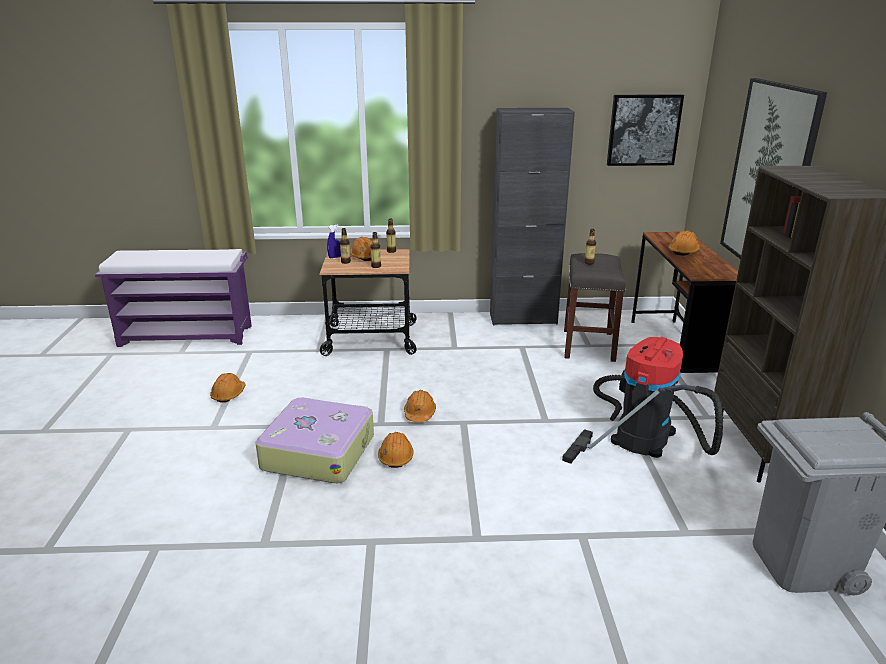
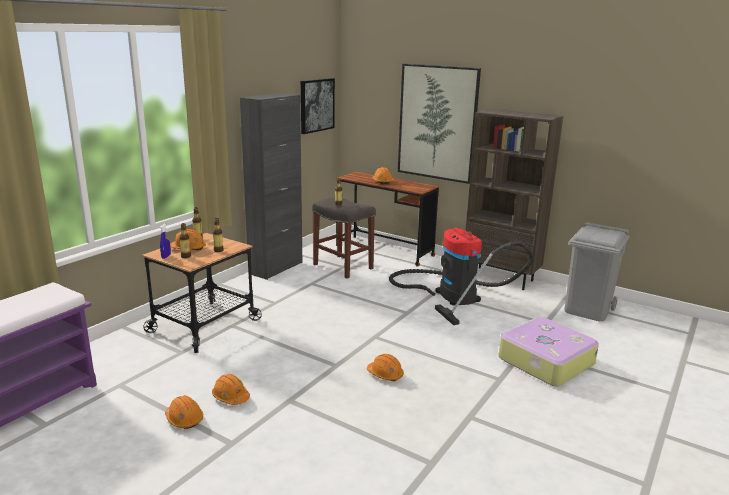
camera: 55 degrees left, 5 degrees down
suitcase [255,397,374,483] -> suitcase moved to [498,317,599,386]
orange hard hat [404,390,436,422] -> orange hard hat moved to [212,374,250,405]

